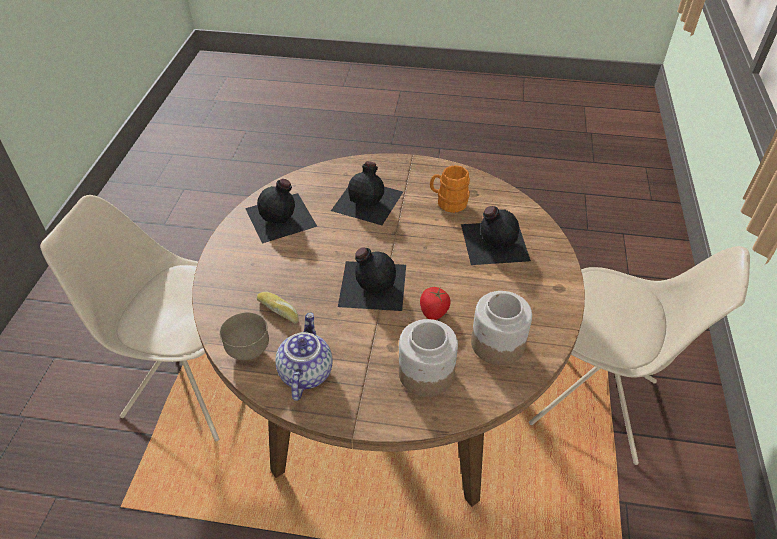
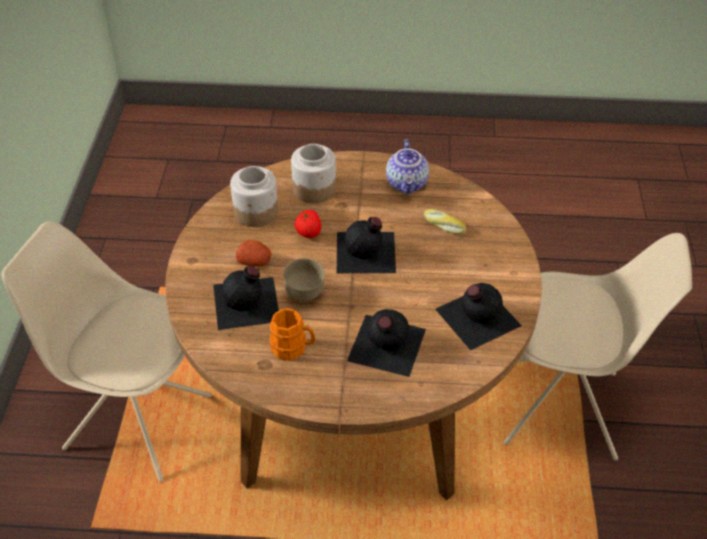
camera: 175 degrees right, 0 degrees up
brown bowl [220,312,269,360] -> brown bowl moved to [283,258,325,301]
none -> potato [236,240,272,267]

